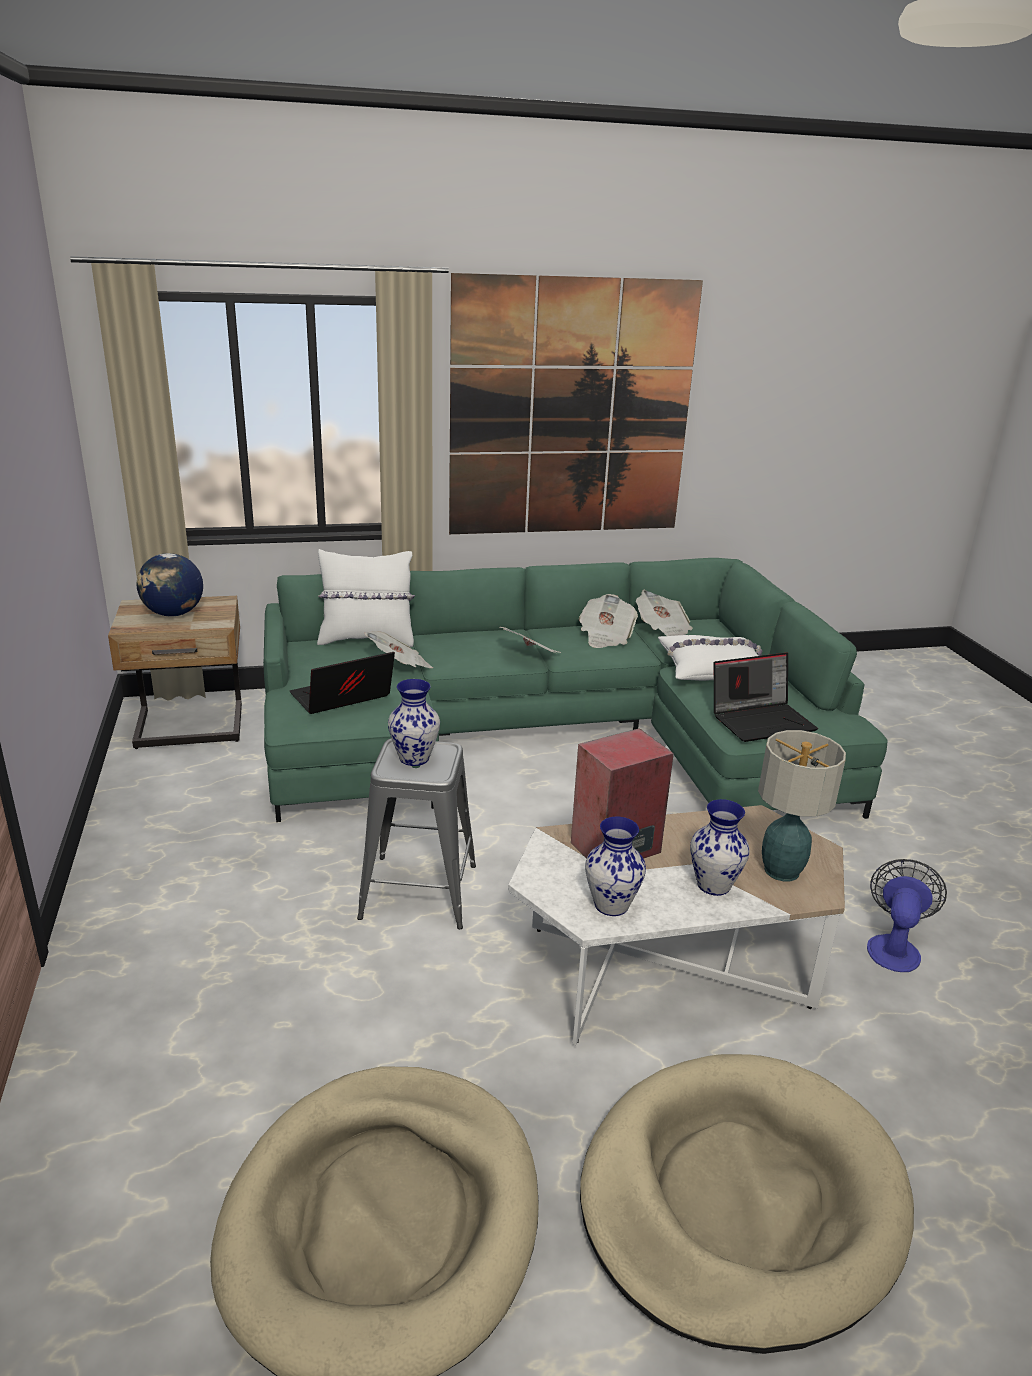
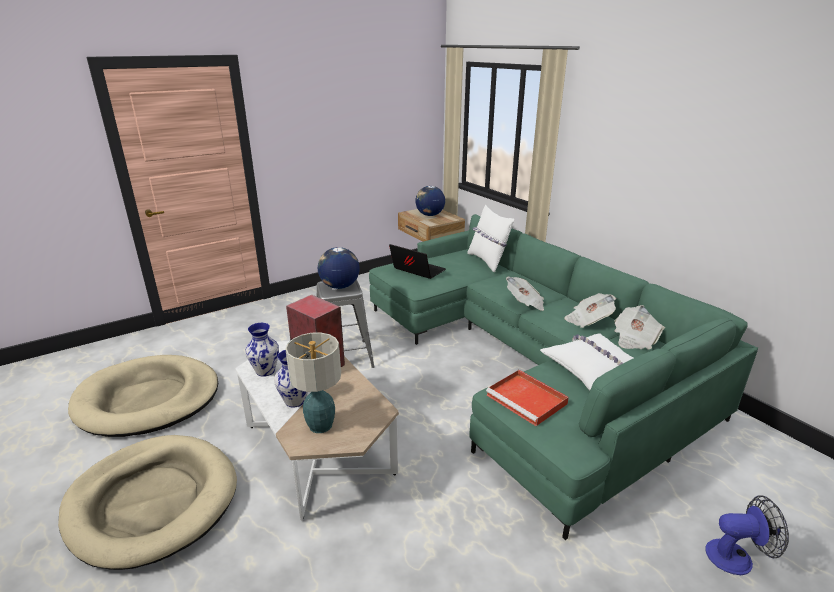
camera: 70 degrees right, 0 degrees up
newspaper [364,631,433,668] -> none
vase [388,679,440,766] -> globe [318,247,360,289]
picture [449,273,703,534] -> none
laptop [714,653,818,742] -> red tray [486,370,569,426]
fan [867,859,947,972] -> fan moved to [705,495,789,575]

